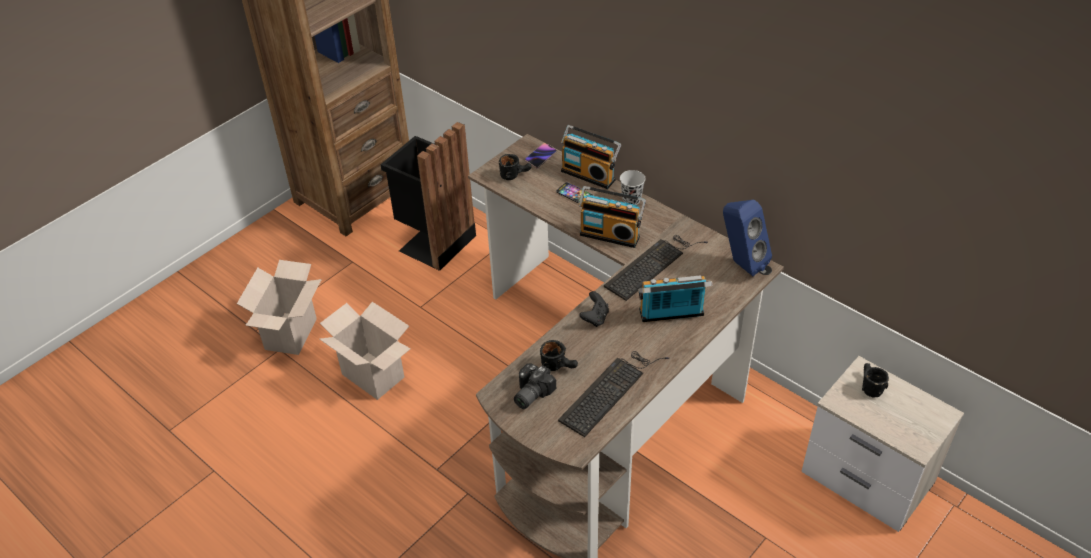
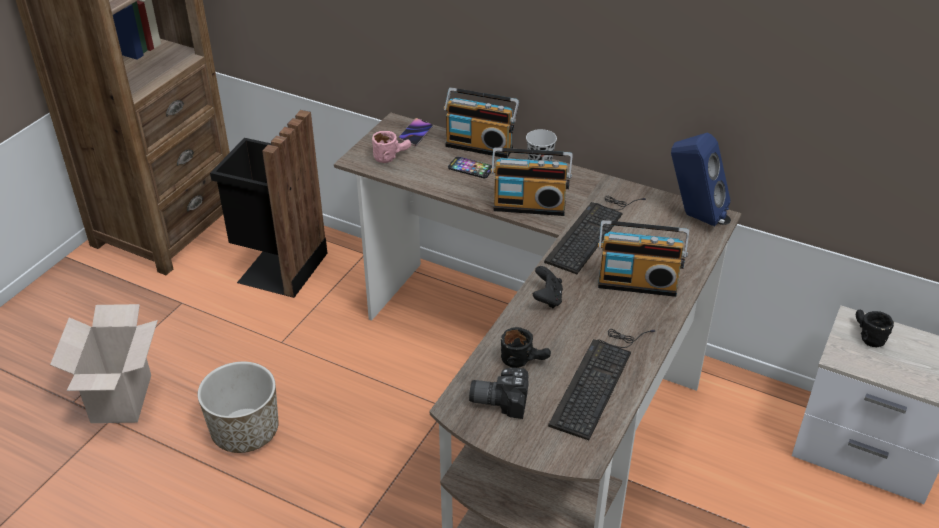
camera: 15 degrees left, 5 degrees down
cardboard box [320,302,411,400] -> planter [198,362,279,453]
black mug [499,154,532,180] -> pink mug [372,131,411,163]
camera [514,363,556,409] -> camera turned 75 degrees clockwise [469,367,529,419]
radio [638,275,712,322] -> radio turned 150 degrees counterclockwise [598,220,689,297]

